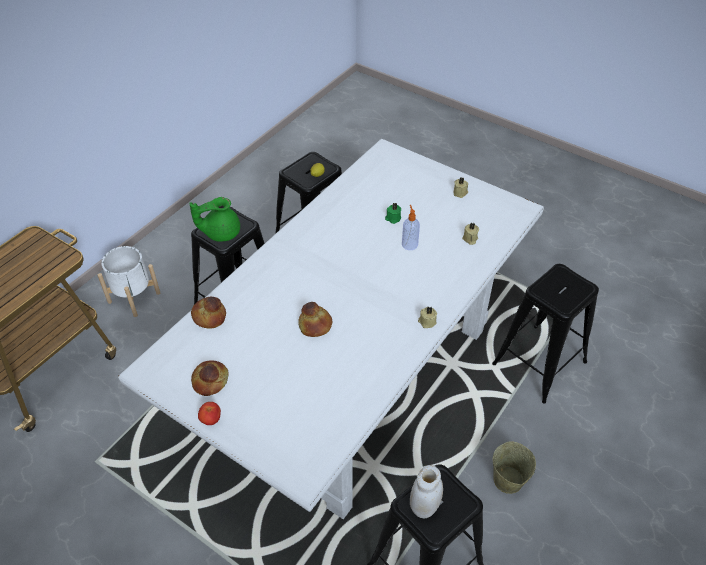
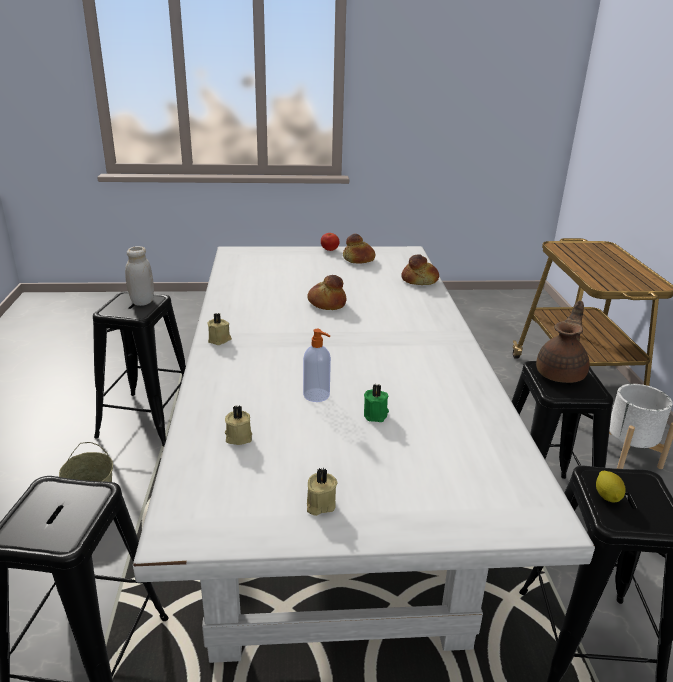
camera: 140 degrees right, 20 degrees down
green teapot [189,197,240,242] -> brown teapot [536,301,589,383]

